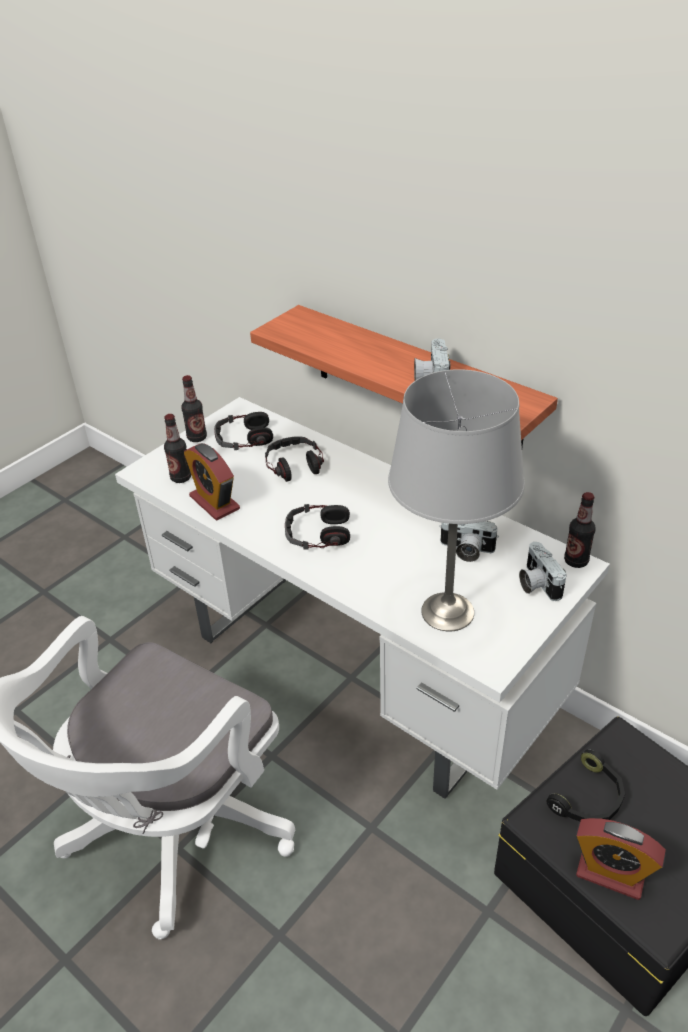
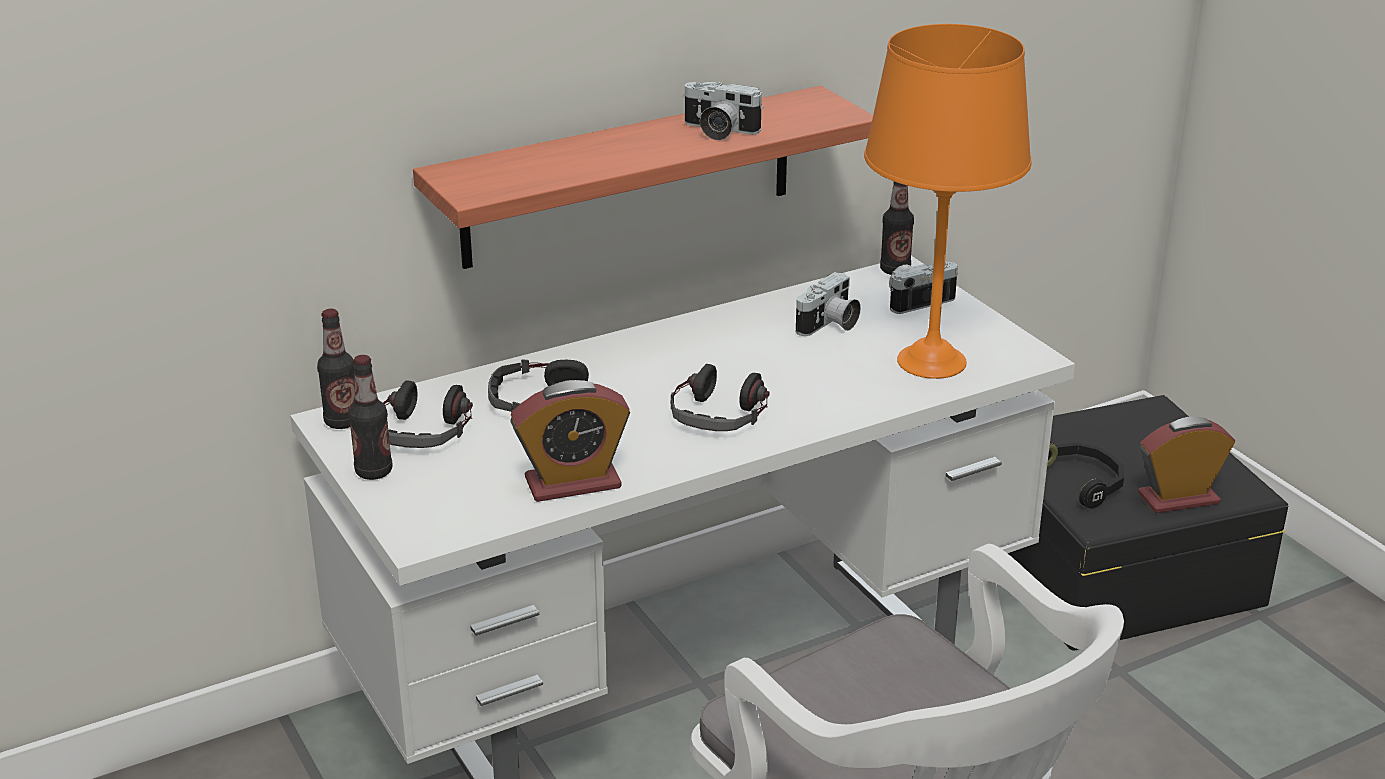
camera: 70 degrees left, 10 degrees down
bottle [164,414,191,483] -> bottle moved to [317,309,355,429]
grey table lamp [388,369,525,632] -> orange table lamp [864,24,1032,379]
camera [519,542,567,601] -> camera turned 150 degrees clockwise [889,261,958,314]
alarm clock [576,818,666,900] -> alarm clock turned 150 degrees counterclockwise [1138,416,1235,513]

